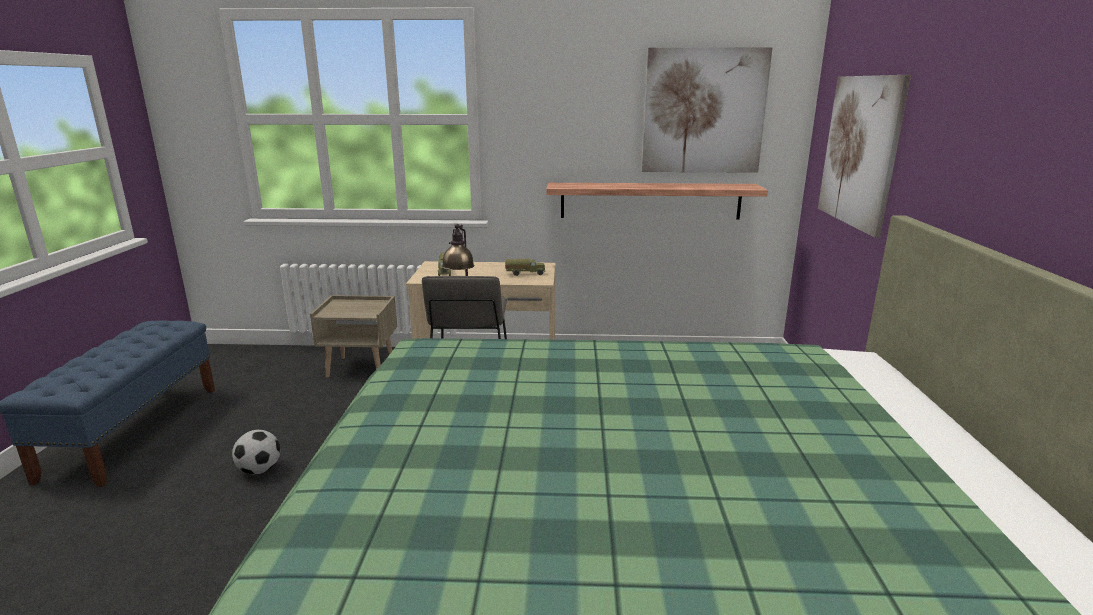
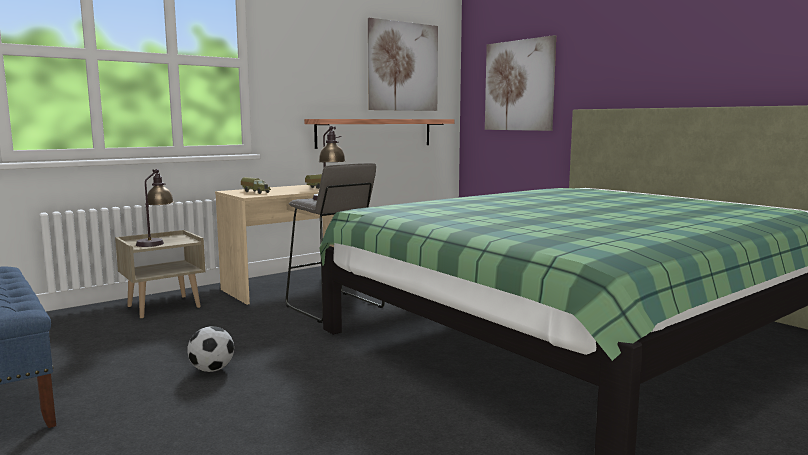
camera: 40 degrees left, 10 degrees down
none -> table lamp [136,169,174,247]

